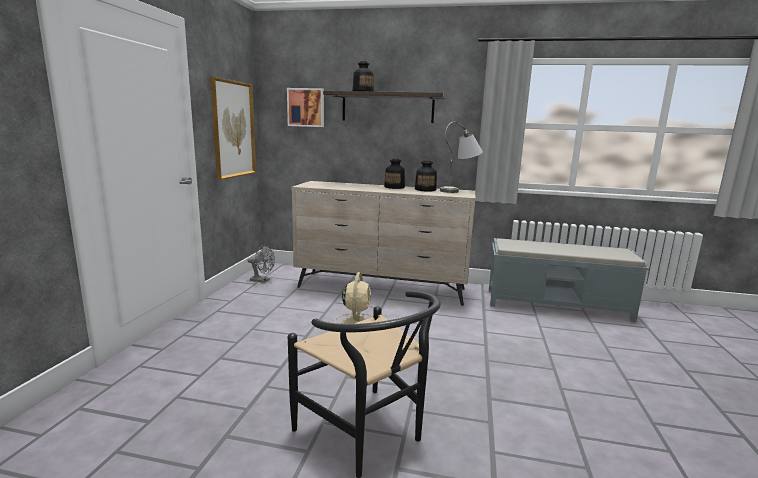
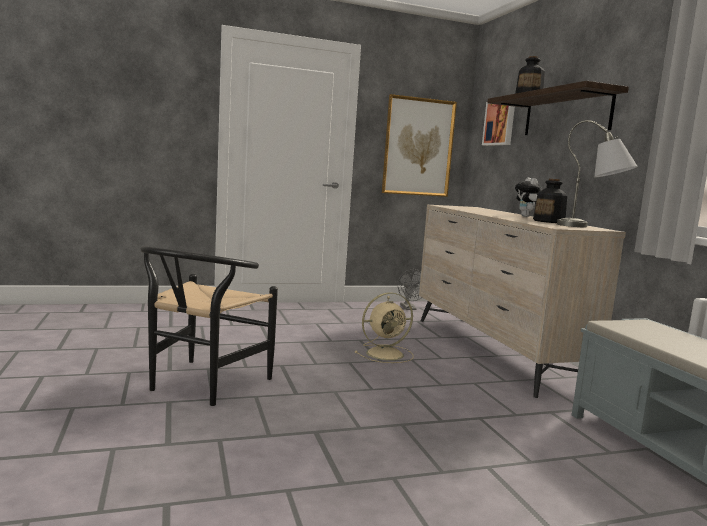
camera: 60 degrees right, 5 degrees down
bottle [384,158,405,189] -> plush toy [515,178,542,217]

